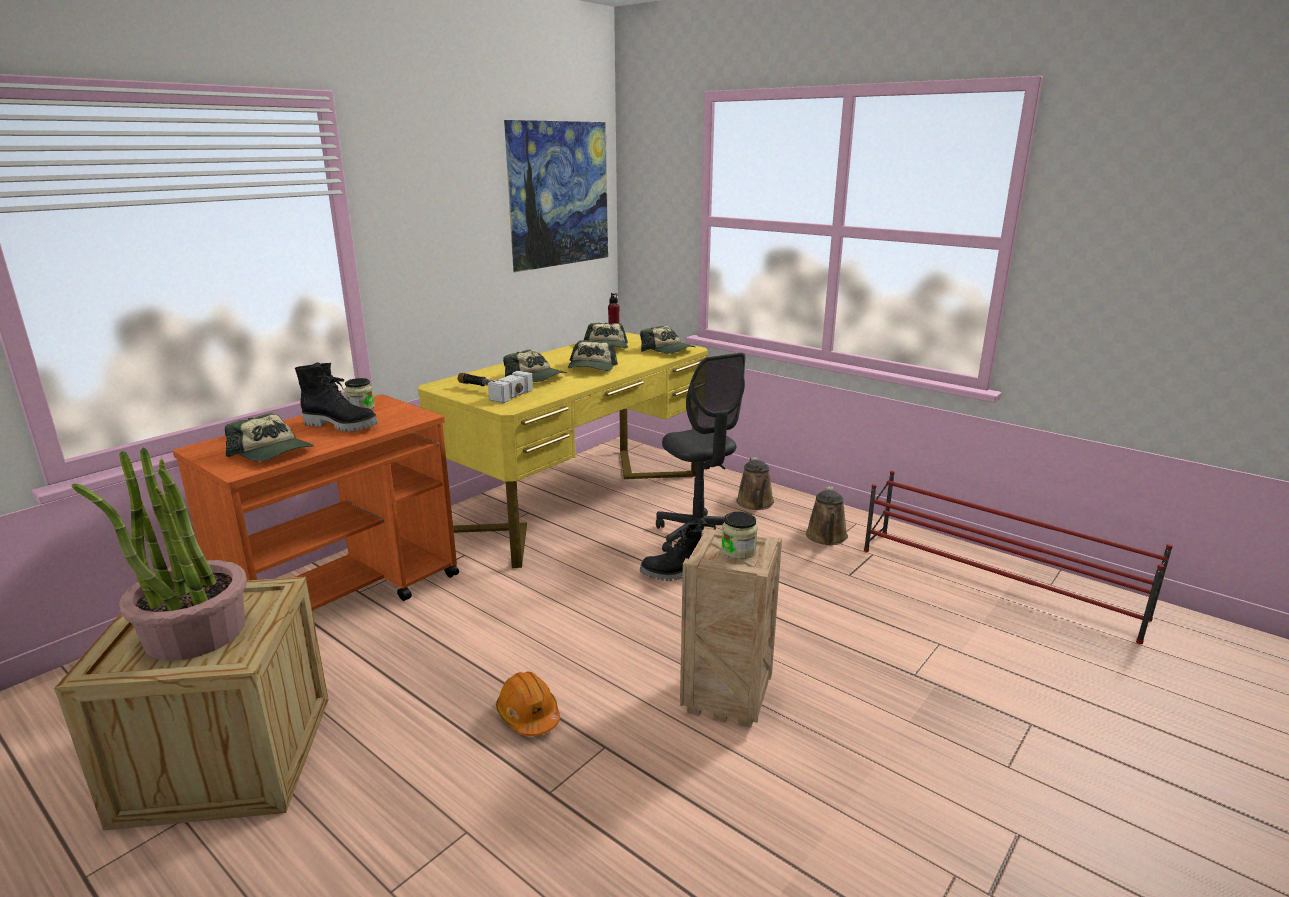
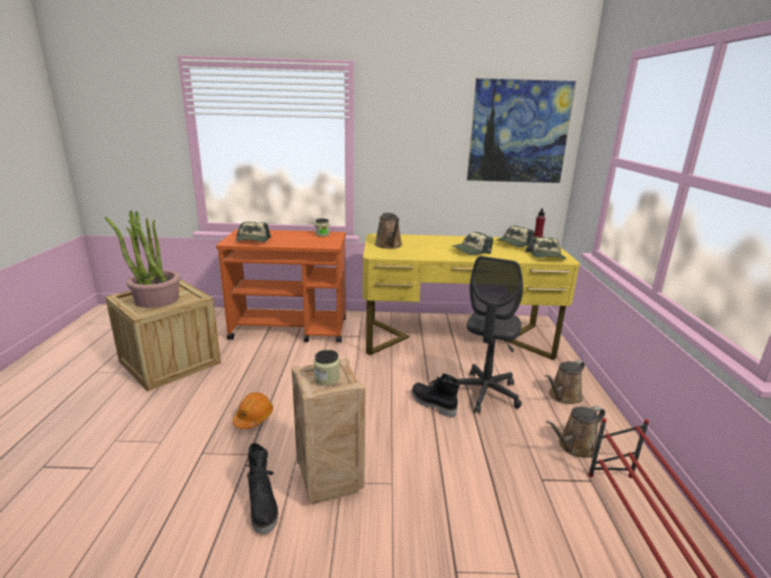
camera: 50 degrees right, 0 degrees up
black boot [295,363,378,432] -> black boot moved to [246,443,278,534]
hammer [458,371,533,403] -> brown watering can [375,212,402,249]
cap [503,350,567,382] -> none

